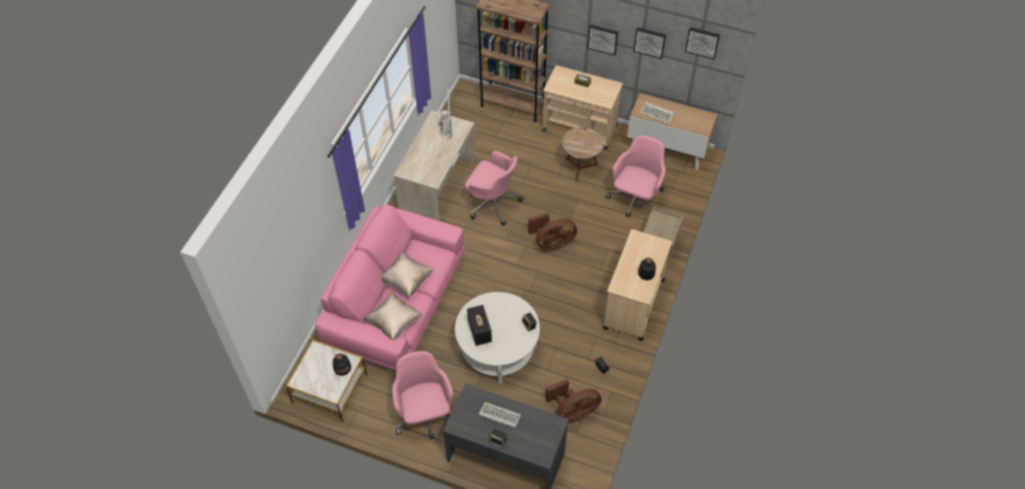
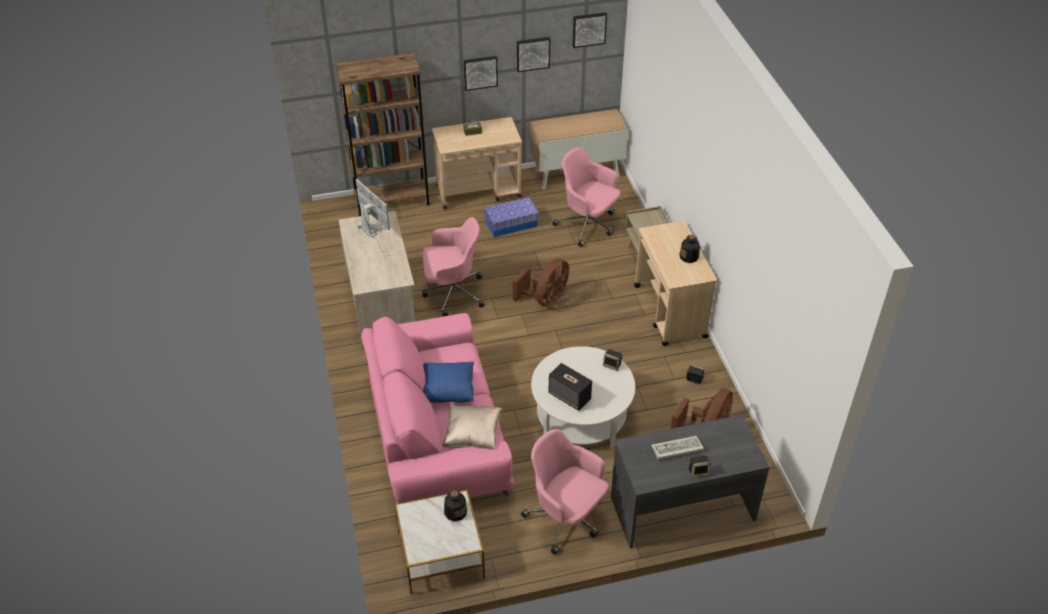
camera: 35 degrees left, 10 degrees down
beige pillow [381,252,434,298] -> blue pillow [423,362,474,403]
brown side table [562,127,603,182] -> storage box [484,197,539,237]
pink office chair [606,136,666,217] -> pink office chair turned 45 degrees counterclockwise [552,147,621,247]
keyboard [640,102,674,124] -> none

